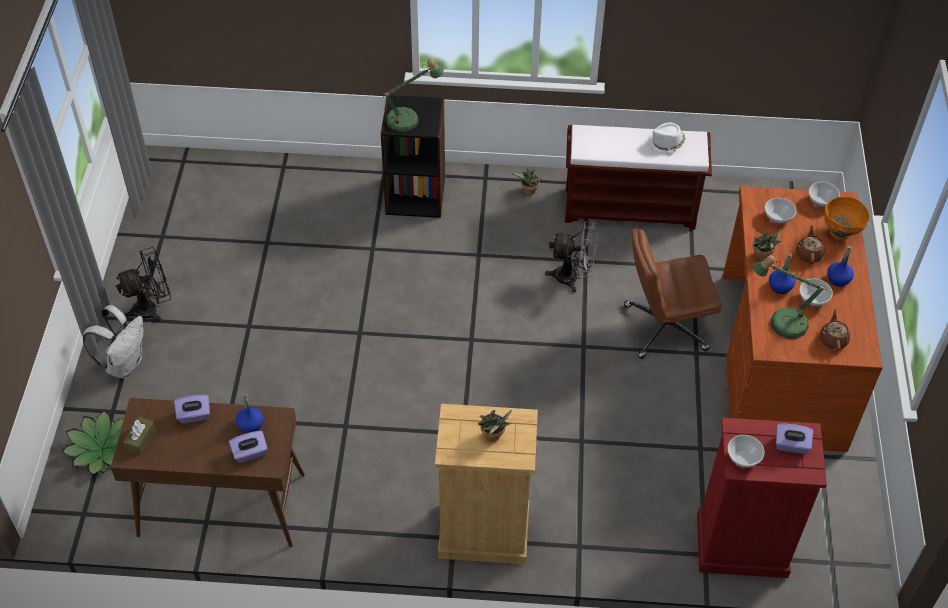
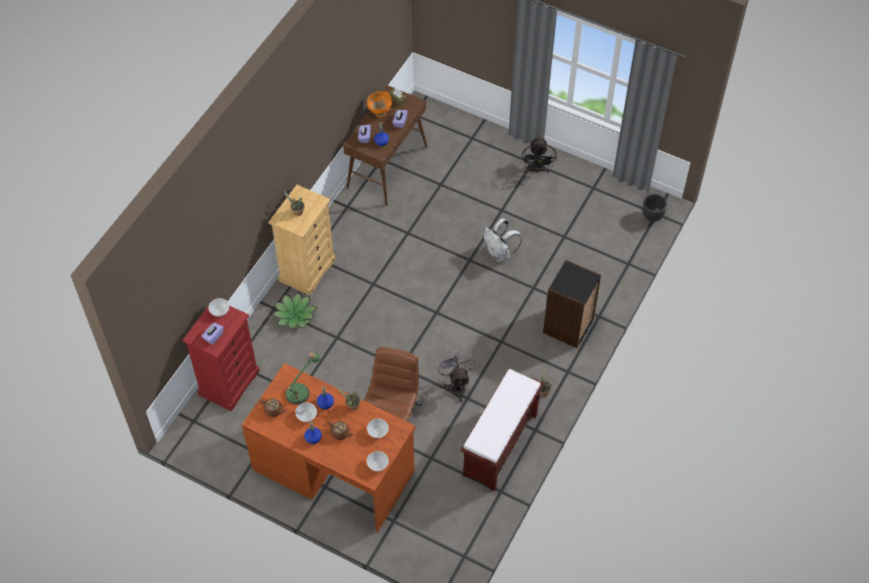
camera: 115 degrees right, 5 degrees up
potted plant [61,410,124,475] -> potted plant moved to [273,292,317,330]
white backpack [83,305,144,379] -> white backpack moved to [483,218,522,262]
table lamp [382,59,444,132] -> none
grey fan [545,221,598,292] -> grey fan turned 135 degrees clockwise [437,350,475,402]
white hat [648,122,686,153] -> none
orange bowl [824,197,870,240] -> orange bowl moved to [367,91,392,117]
none -> black planter [642,194,667,222]

